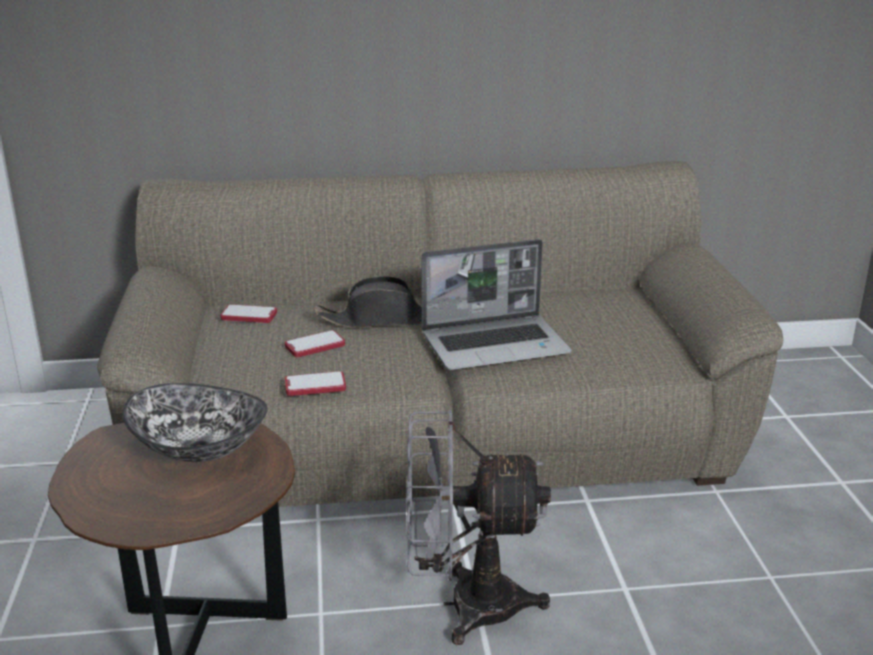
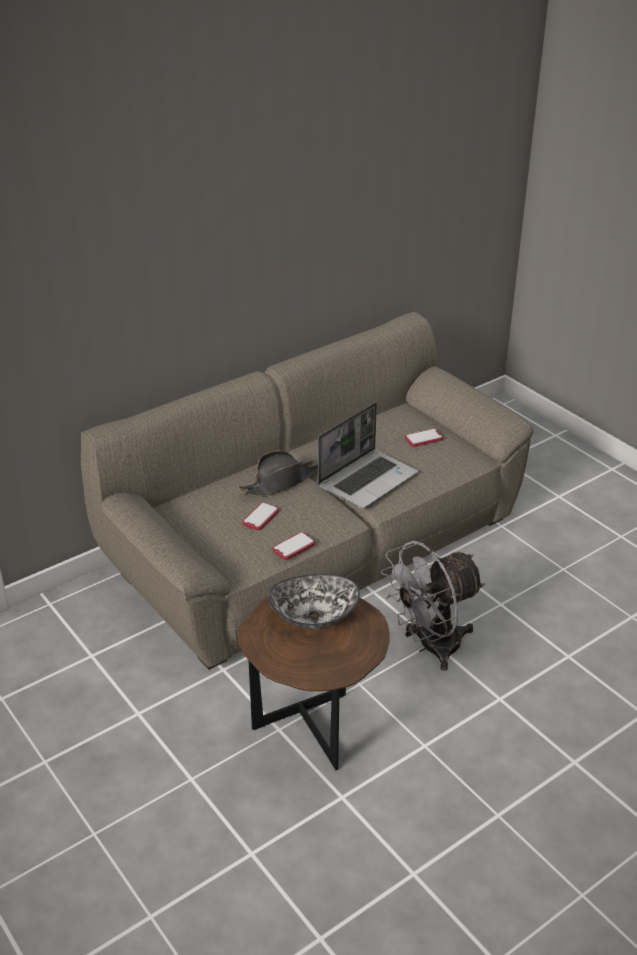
camera: 30 degrees left, 10 degrees up
phone [220,305,277,323] -> phone moved to [405,428,443,447]

